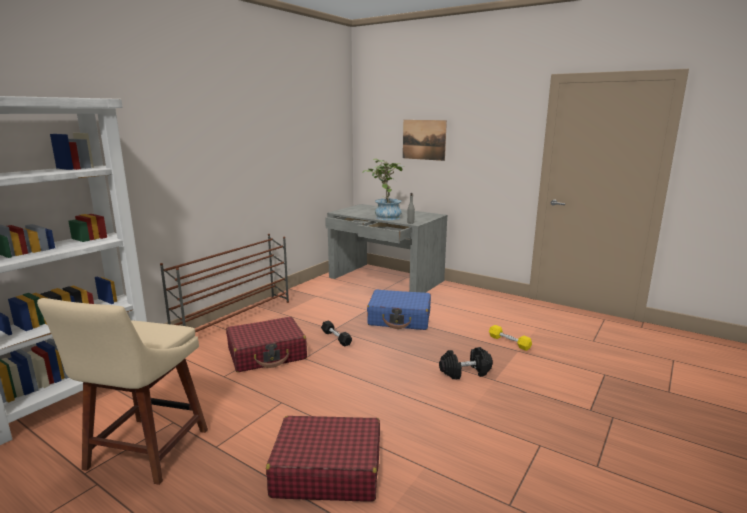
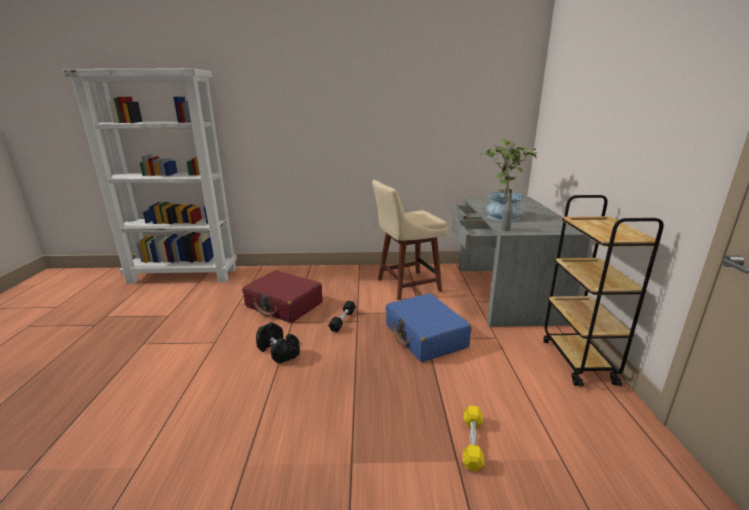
camera: 55 degrees right, 5 degrees up
beige stool [37,298,208,485] -> beige stool moved to [372,180,448,300]
brown shoe rack [160,234,289,332] -> none
red suitcase [266,416,380,501] -> none
picture [403,120,447,161] -> none
black dumbbell [439,347,493,379] -> black dumbbell moved to [256,322,300,364]
none -> brown cart [543,195,664,387]

